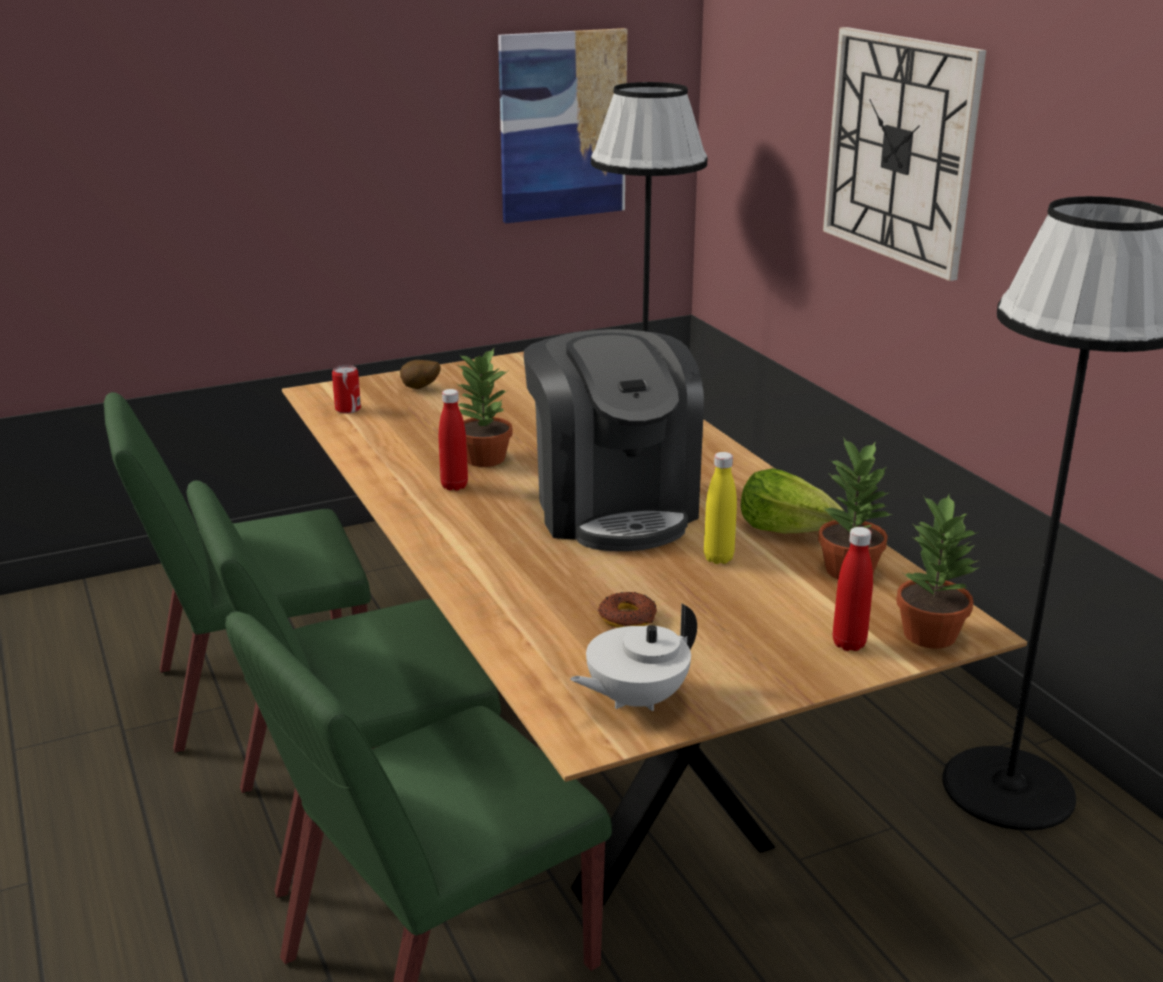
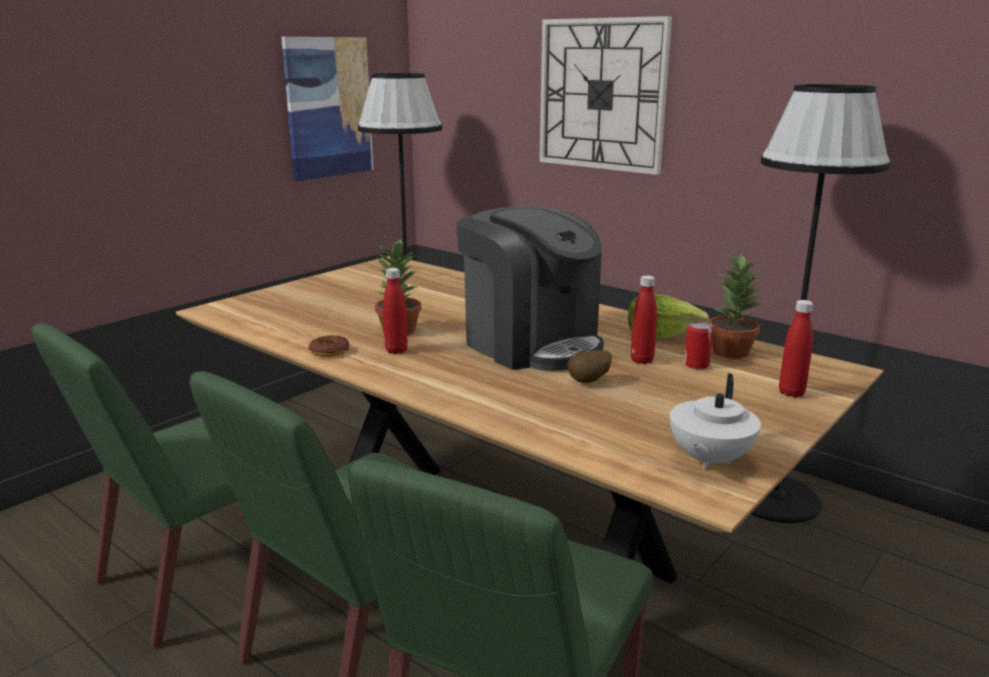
camera: 25 degrees left, 5 degrees down
can [332,365,361,414] -> can moved to [684,321,714,369]
potato [400,360,441,389] -> potato moved to [567,350,612,383]
donut [598,592,657,628] -> donut moved to [309,335,349,357]
yellow bottle [704,452,737,564] -> red bottle [631,275,657,364]
potted plant [896,494,980,649] -> none

